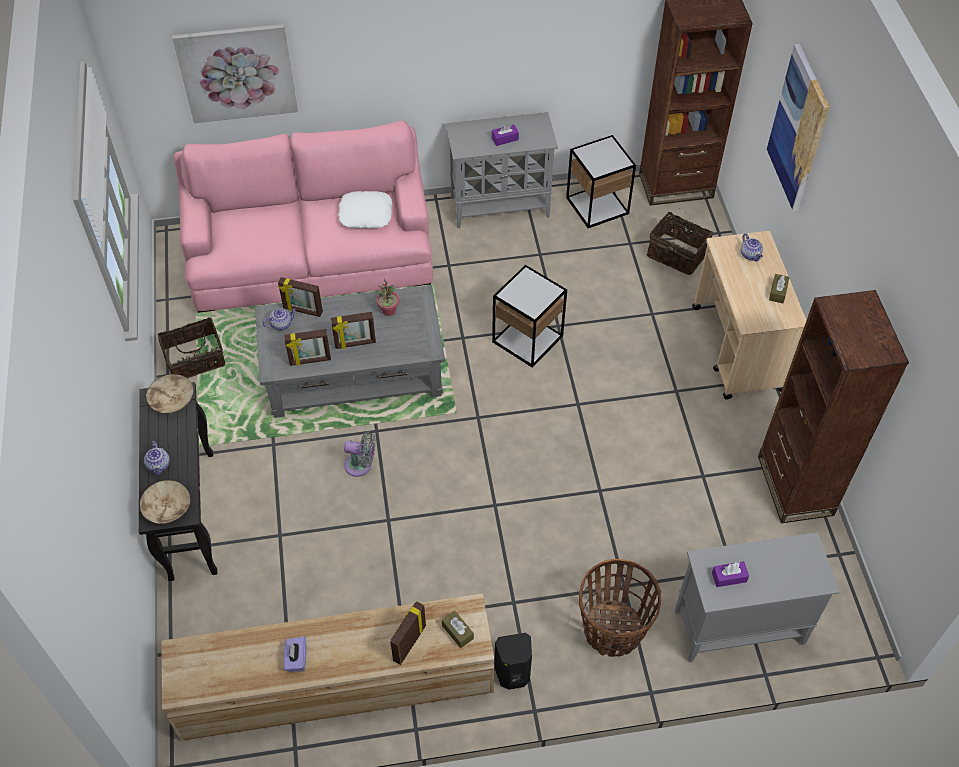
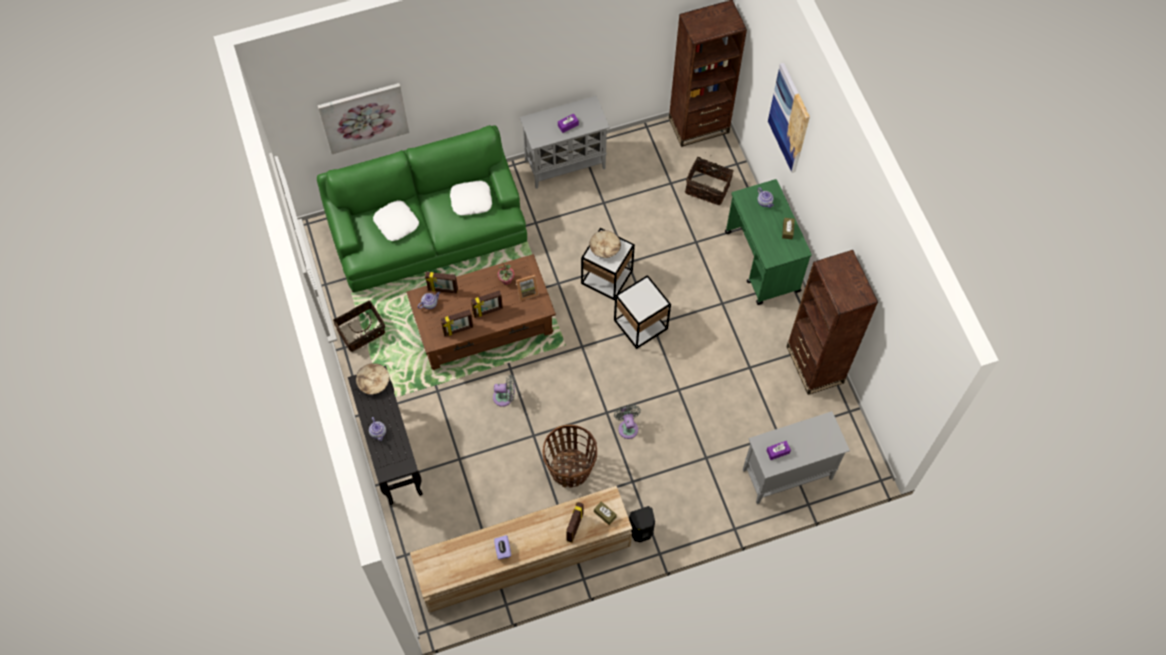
camera: 10 degrees left, 10 degrees up
beige bowl [140,480,191,524] -> beige bowl moved to [590,230,621,258]
pink sofa [174,121,433,313] -> green sofa [317,125,527,292]
grey coffee table [255,285,445,418] -> brown coffee table [406,254,556,370]
side table [566,135,636,228] -> side table moved to [614,275,671,349]
basket [579,559,662,657] -> basket moved to [543,425,597,488]
beige cart [692,231,807,400] -> green cart [725,179,812,305]
none -> white pillow [373,200,419,241]
none -> picture frame [516,275,539,301]
none -> grey fan [614,405,641,439]

